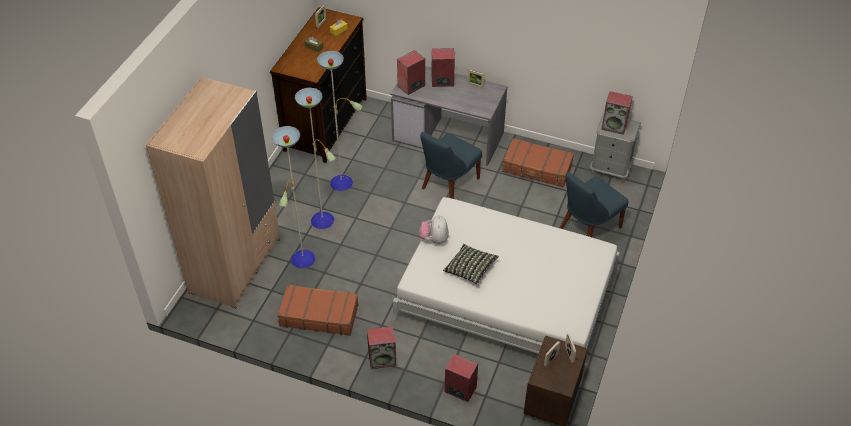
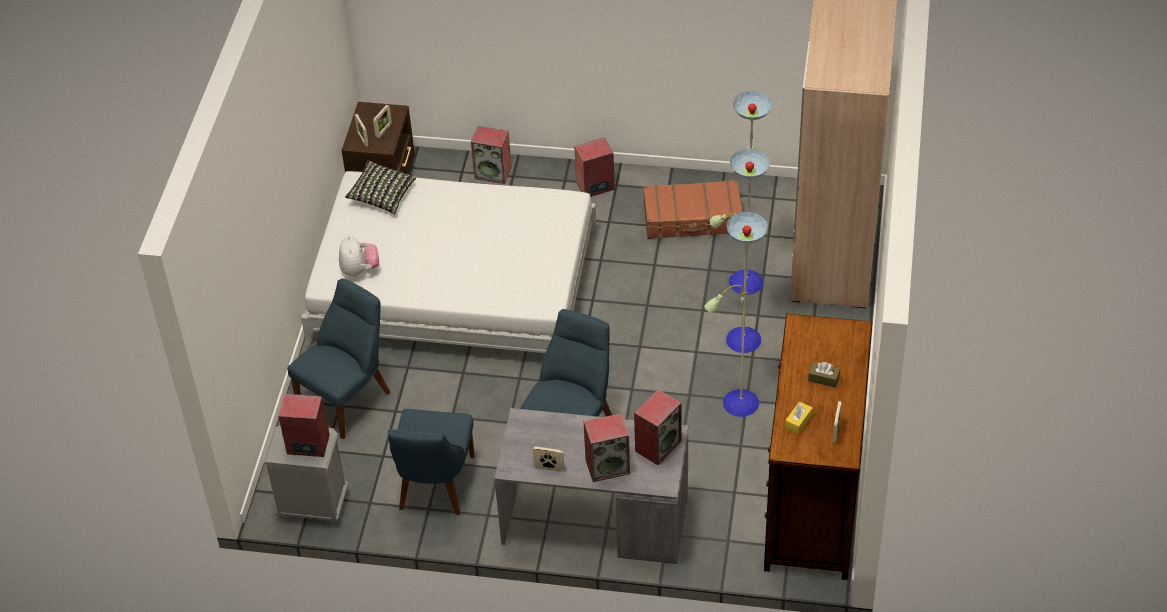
camera: 170 degrees right, 0 degrees up
plush toy [420,215,449,244] -> plush toy moved to [339,236,379,277]
pillow [443,244,499,284] -> pillow moved to [345,160,416,214]
brown suitcase [502,138,574,187] -> blue chair [388,409,475,515]

